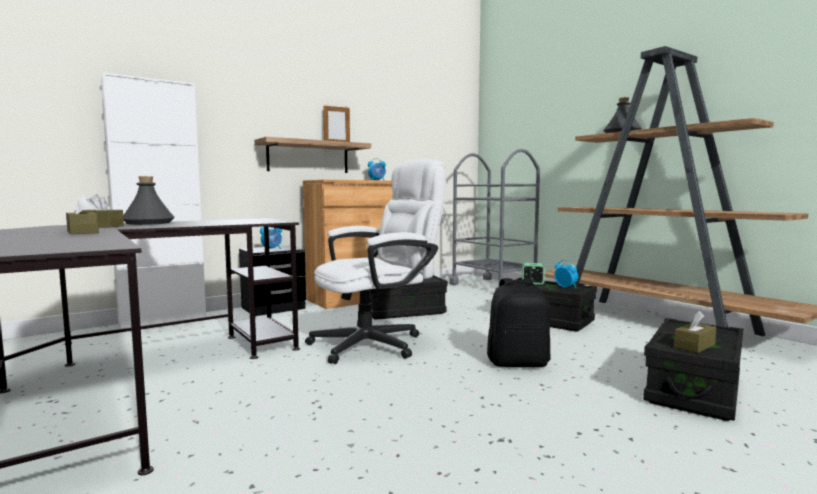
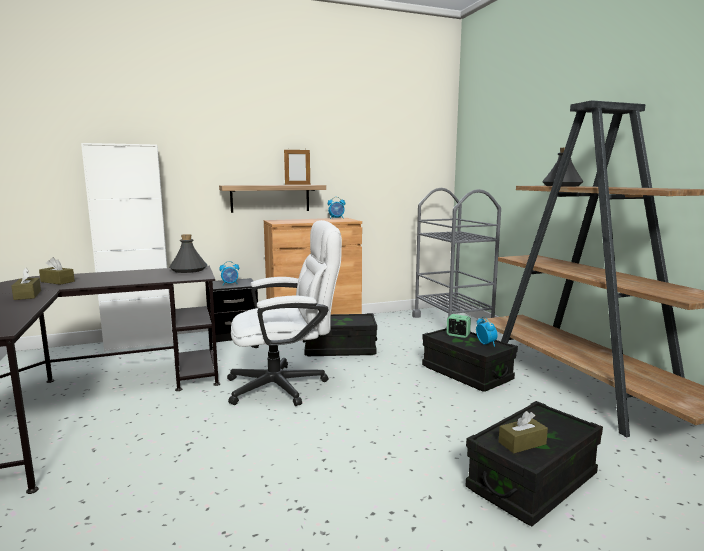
camera: 15 degrees right, 5 degrees up
grey bottle [123,176,175,225] -> grey bottle moved to [169,234,207,273]
black backpack [487,278,551,367] -> none

